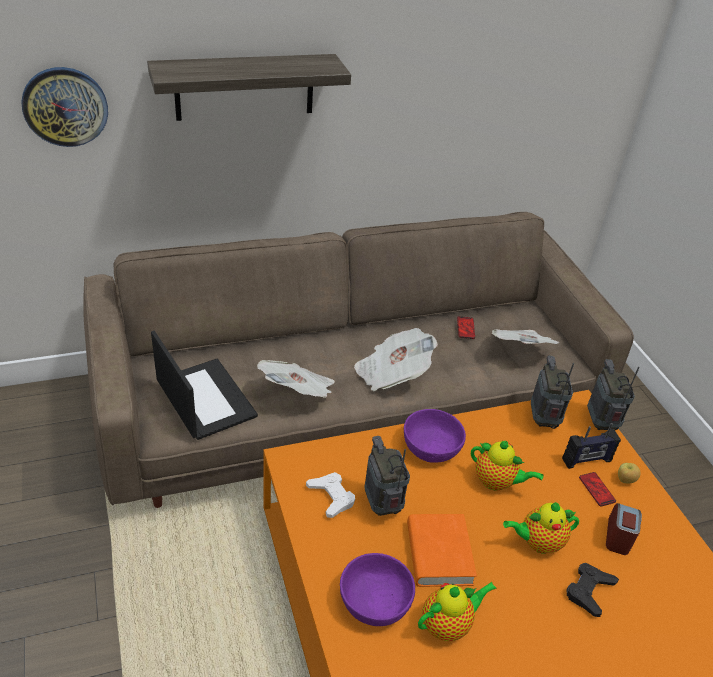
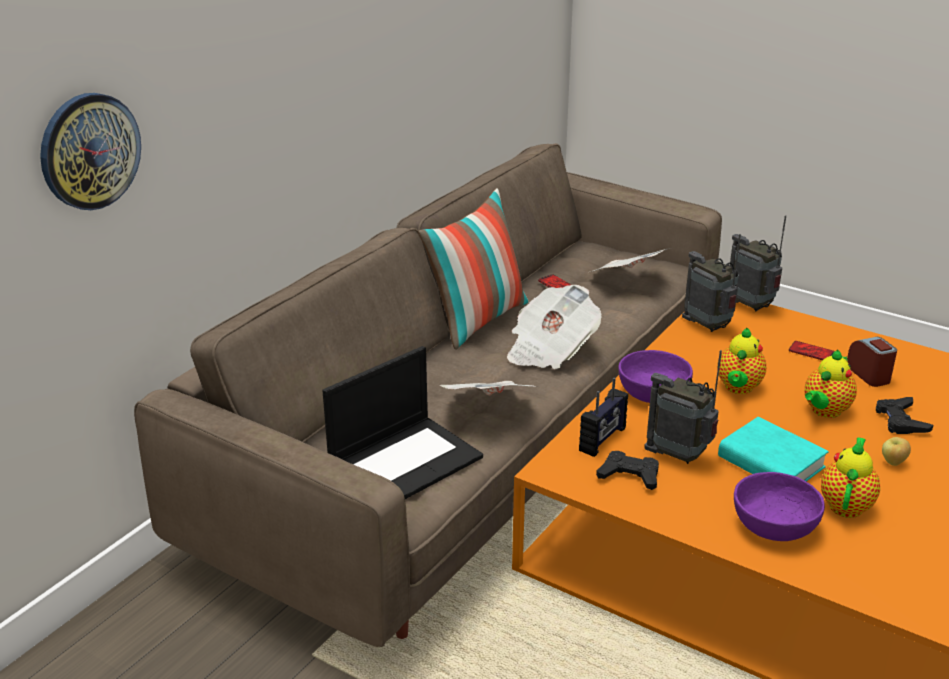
camera: 35 degrees left, 10 degrees down
shelf [147,54,351,121] -> none
laptop [151,331,258,440] -> laptop turned 120 degrees clockwise [322,346,483,499]
white game controller [306,472,355,518] -> black game controller [596,451,659,490]
orange book [407,514,477,587] -> turquoise book [718,417,829,481]
teapot [471,441,543,491] -> teapot turned 120 degrees clockwise [717,328,766,394]
radio [562,423,621,469] -> radio moved to [579,378,628,457]
apple [618,463,641,483] -> apple moved to [882,437,911,466]
none -> pillow [418,188,529,350]

